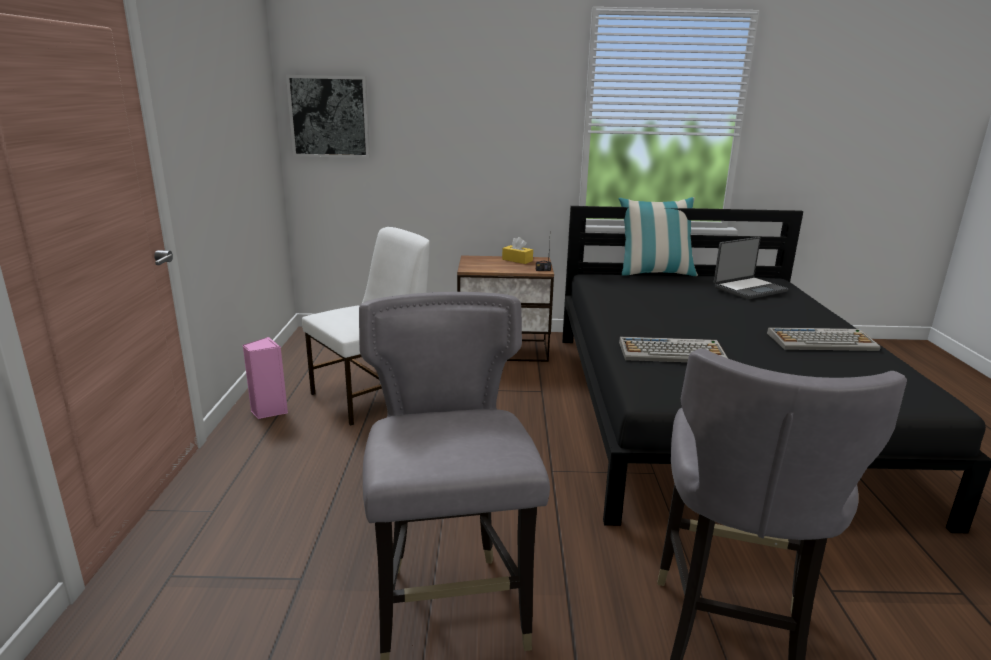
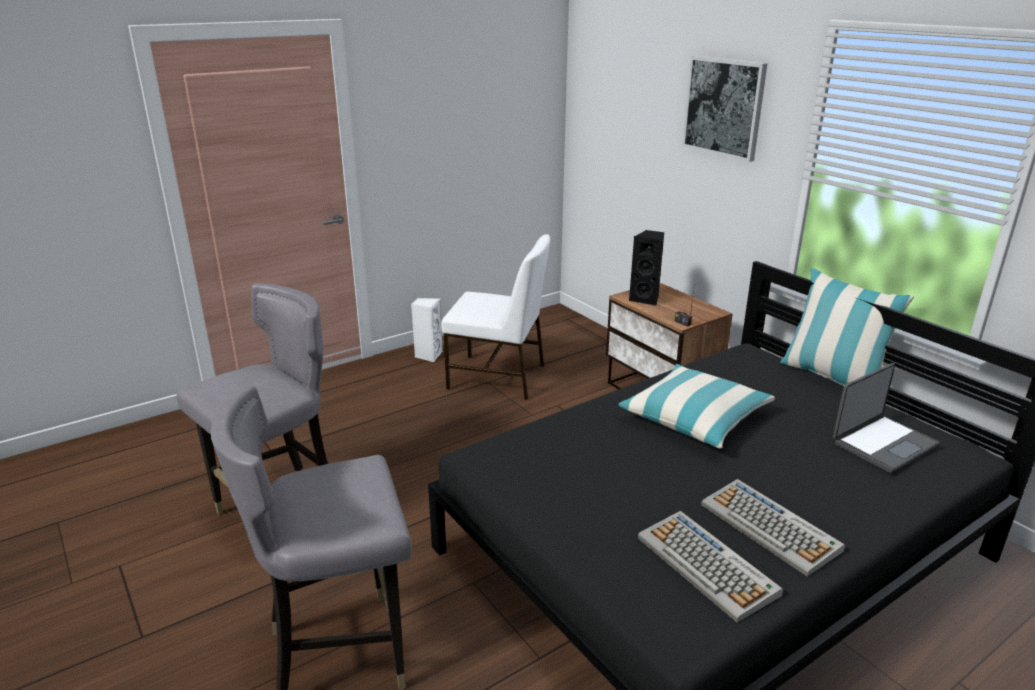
camera: 55 degrees right, 5 degrees up
pink speaker [243,337,288,419] -> white speaker [411,298,443,362]
picture [286,75,370,158] -> picture moved to [682,56,768,162]
yellow tissue box [502,237,533,264] -> none
keyboard [619,337,728,362] -> keyboard moved to [638,511,783,622]
laptop [714,237,788,300] -> laptop turned 60 degrees counterclockwise [833,363,939,473]
none -> pillow [619,364,775,449]
none -> black speaker [629,230,664,306]

